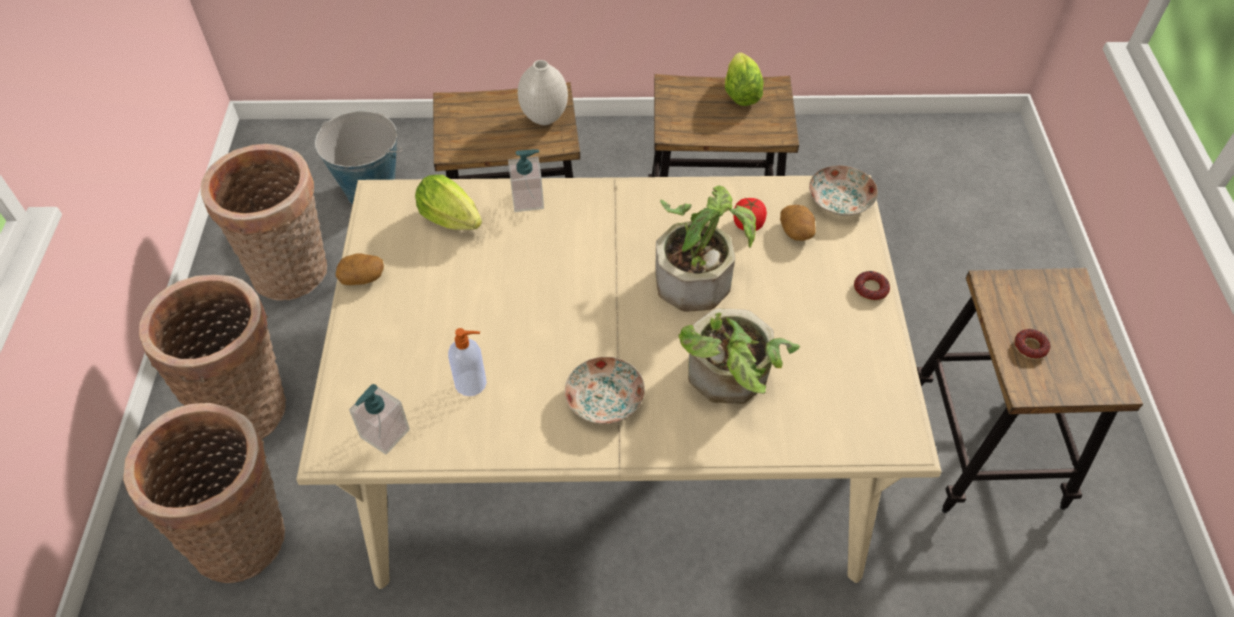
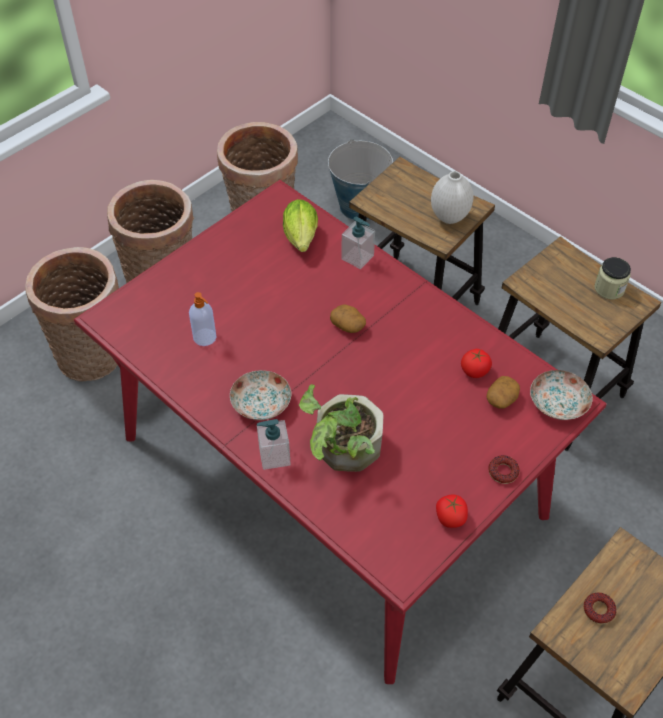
camera: 45 degrees right, 0 degrees up
beige dining table [296,175,941,589] -> red dining table [74,180,607,684]
potato [336,253,384,285] -> potato moved to [330,305,366,333]
soap dispenser [349,384,410,455] -> soap dispenser moved to [257,419,291,470]
potted plant [656,185,756,312] -> none
lettuce [725,52,763,106] -> jar [594,257,631,299]
none -> tomato [436,494,468,528]

